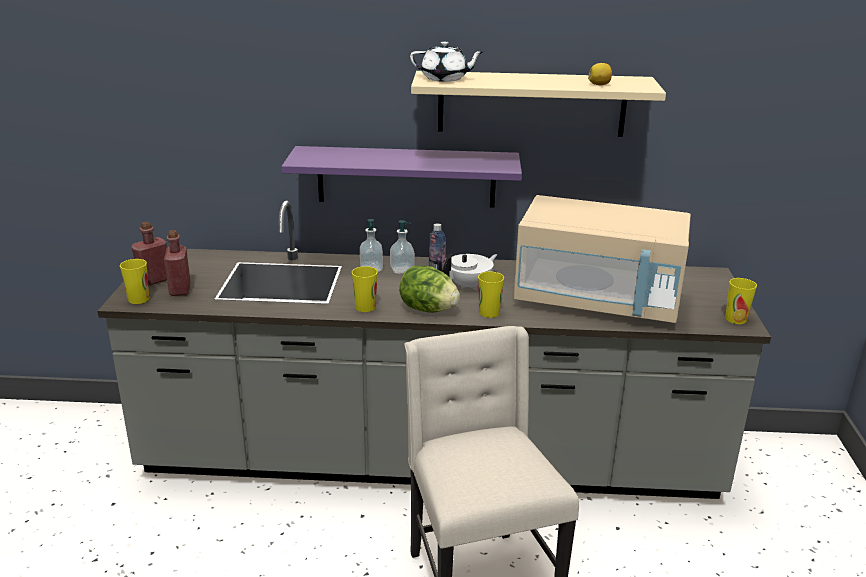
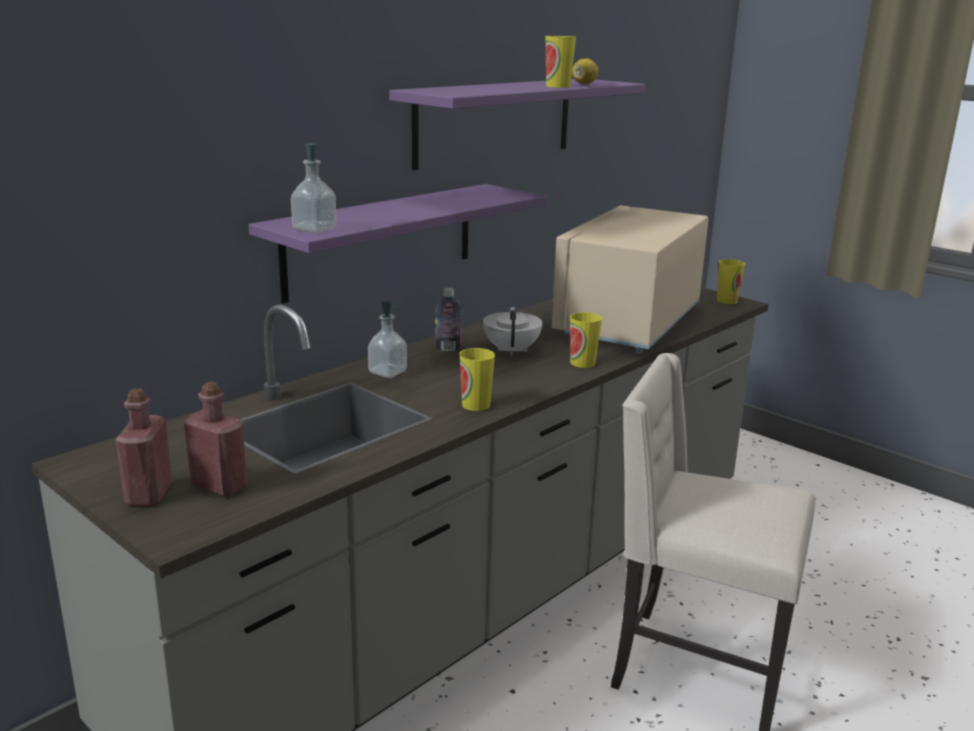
camera: 50 degrees left, 5 degrees down
cup [120,259,149,304] -> cup moved to [545,36,576,88]
soap dispenser [390,220,415,274] -> soap dispenser moved to [291,143,337,233]
lettuce [399,265,460,313] -> none
white teapot [410,41,485,82] -> none
beige shelf [411,71,666,137] -> purple shelf [389,79,645,170]
beige microwave [514,195,691,323] -> beige microwave turned 150 degrees clockwise [552,205,709,354]

